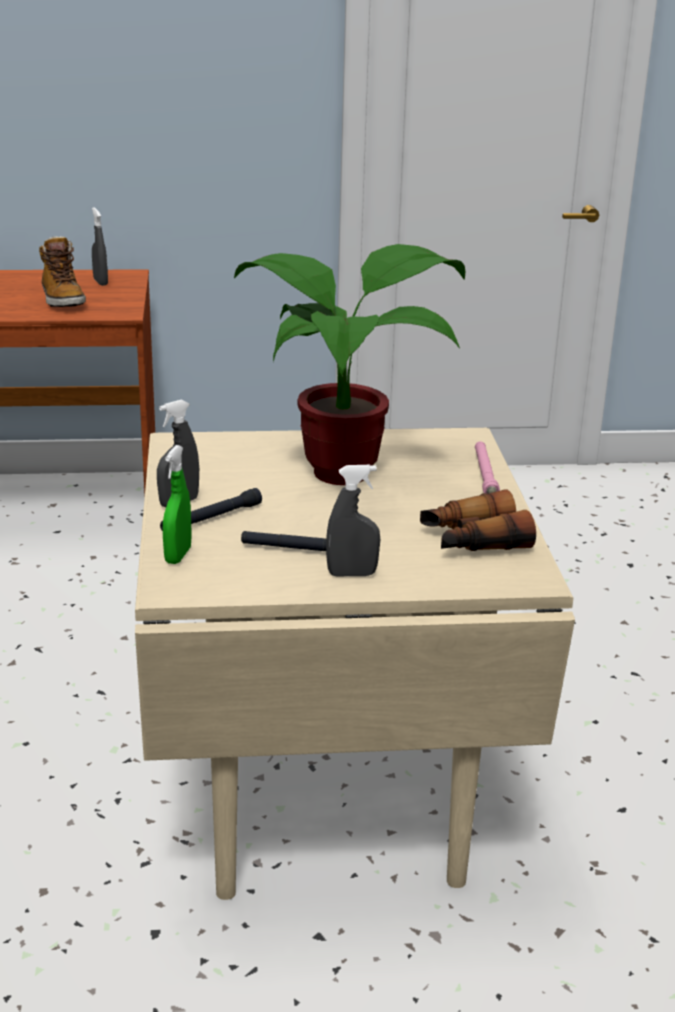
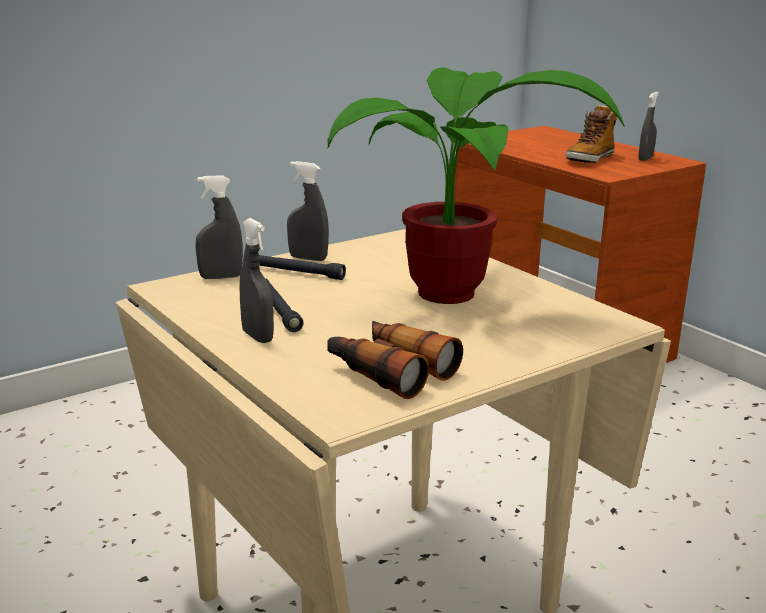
camera: 60 degrees right, 5 degrees down
green spray bottle [163,445,192,564] -> grey spray bottle [195,175,243,279]
pink flashlight [475,441,500,493] -> none

